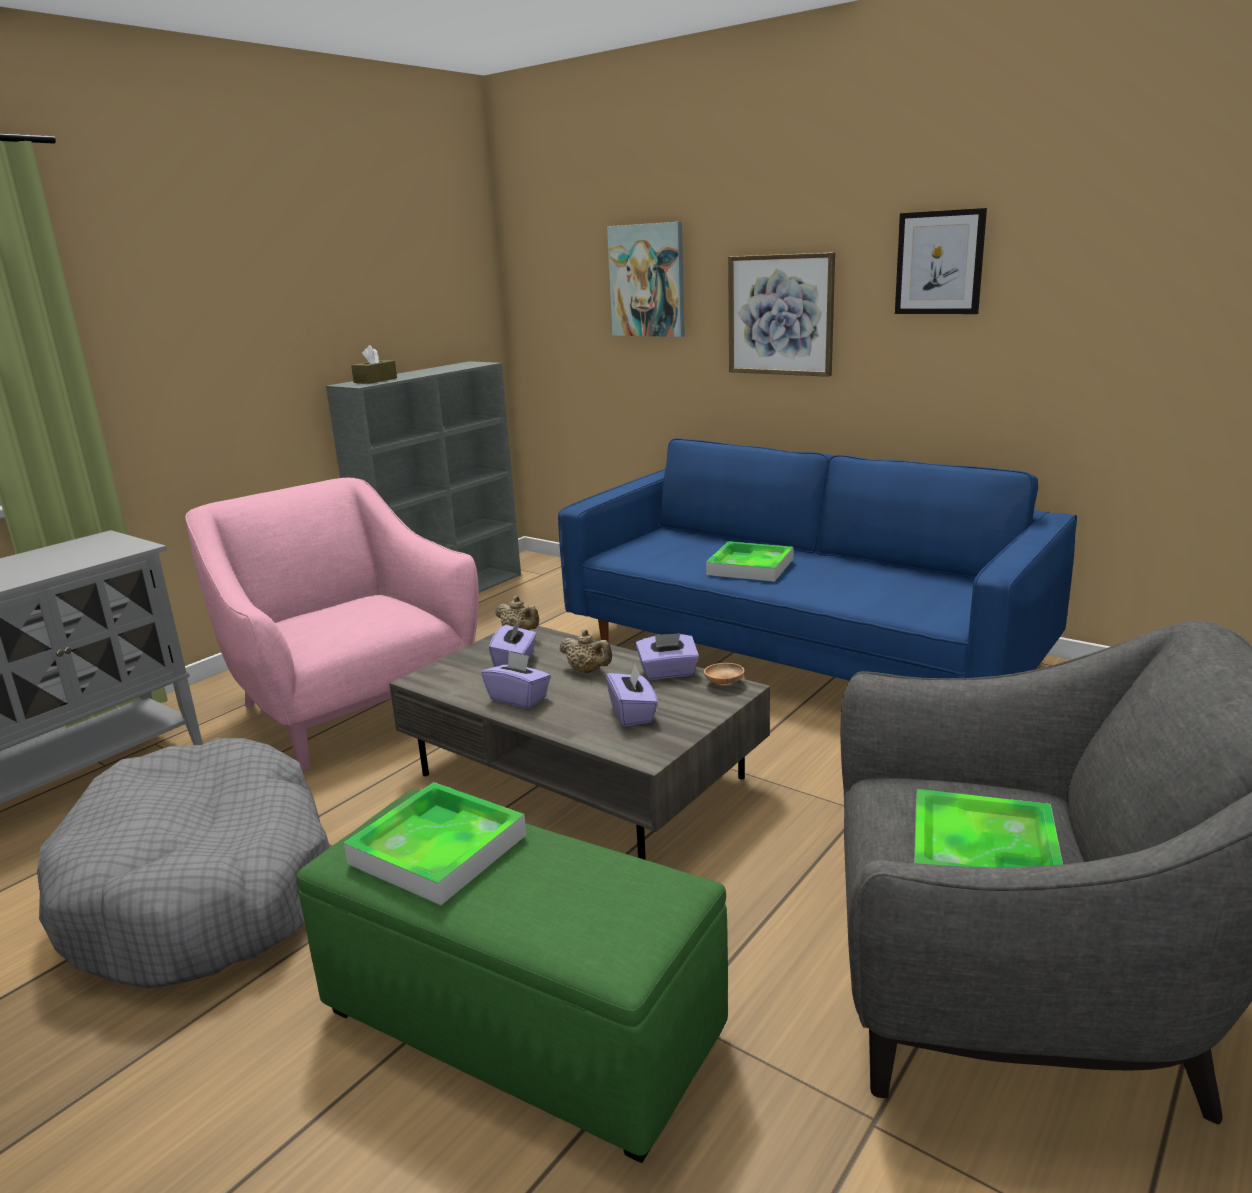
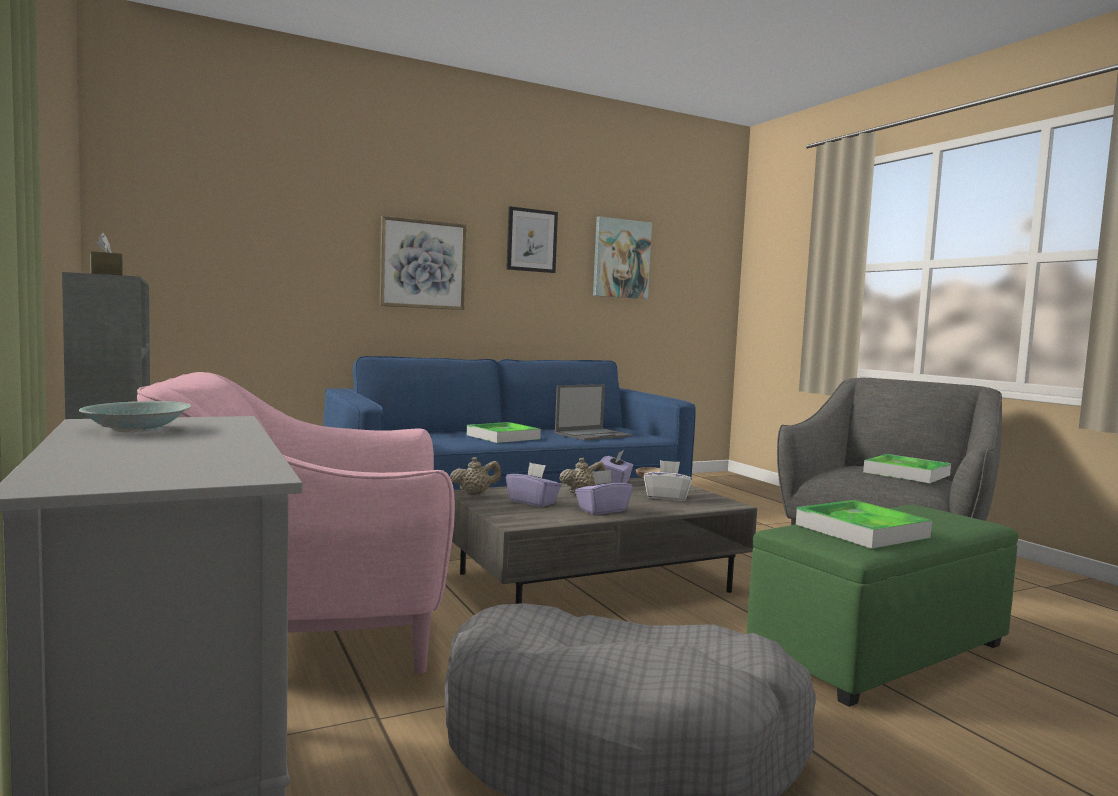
camera: 65 degrees left, 15 degrees down
purple tissue box [606,665,658,727] -> white tissue box [644,460,692,501]
picture [607,222,685,337] -> picture moved to [593,216,652,299]
none -> turquoise bowl [79,401,191,432]
none -> laptop [555,384,632,441]

